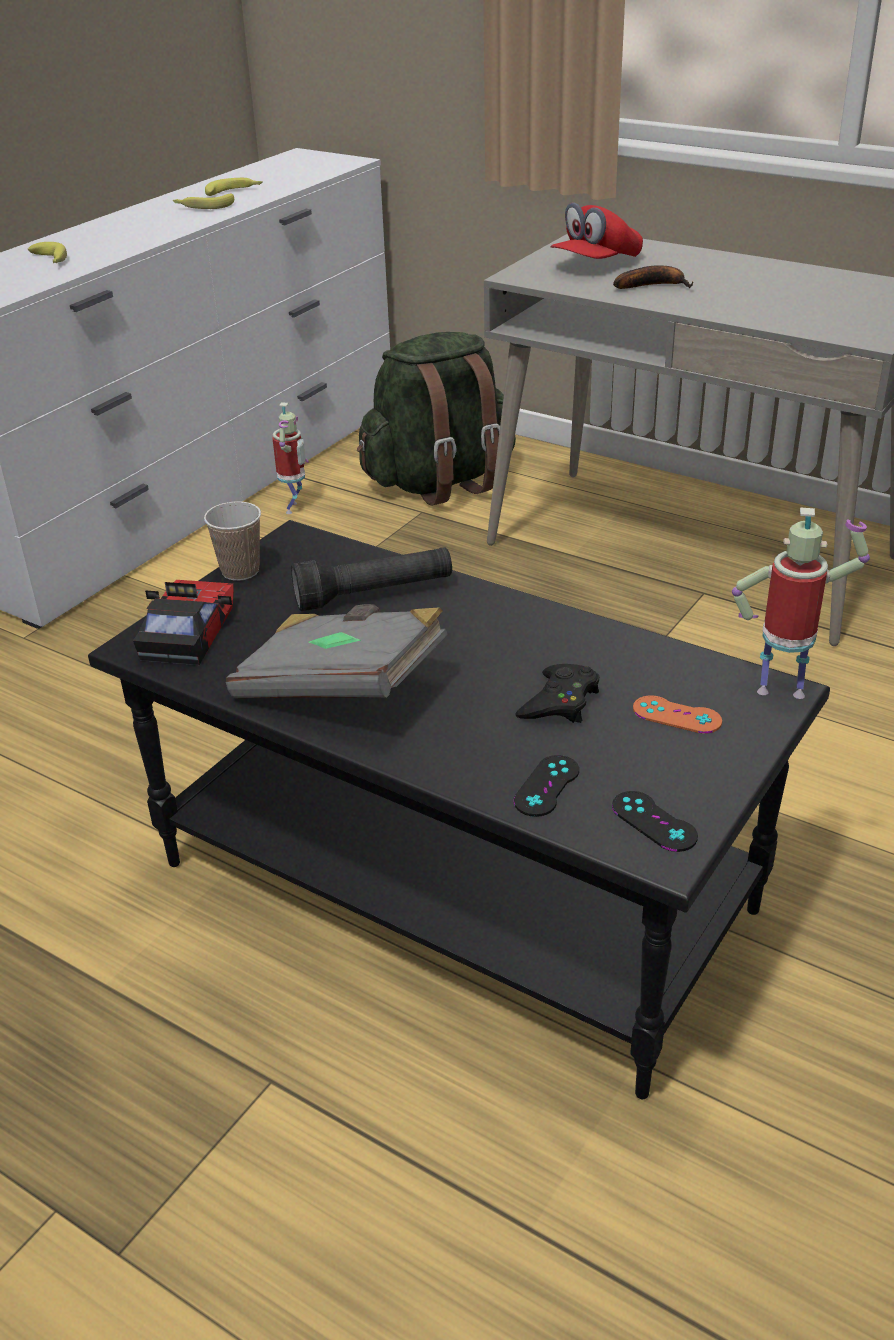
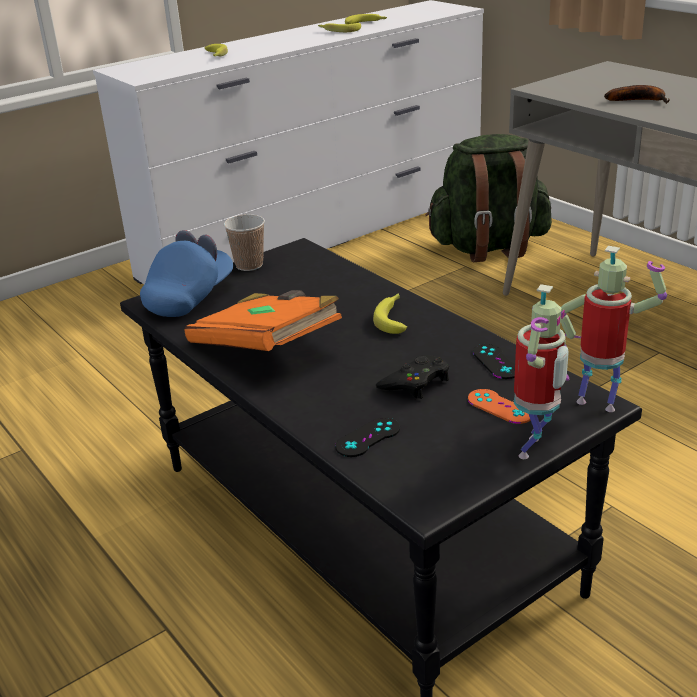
camera: 20 degrees right, 5 degrees down
toy car [133,580,234,665] -> blue cap [140,230,233,317]
grey book [226,604,448,698] -> orange book [184,290,342,351]
toy robot [272,402,309,514] -> toy robot moved to [514,284,569,459]
black flashlight [291,548,452,611] -> none
red cap [550,203,643,259] -> none
black game controller [612,791,698,852] -> black game controller moved to [473,344,515,379]
none -> banana [373,294,407,334]

